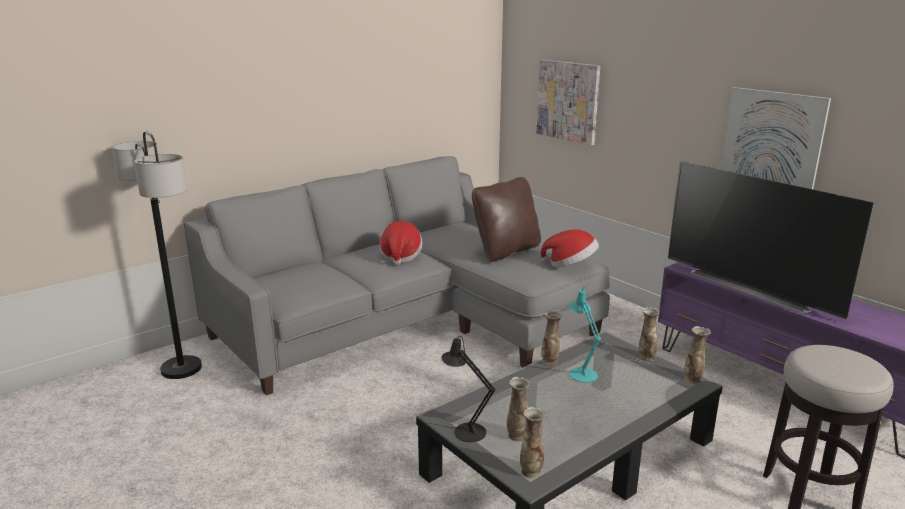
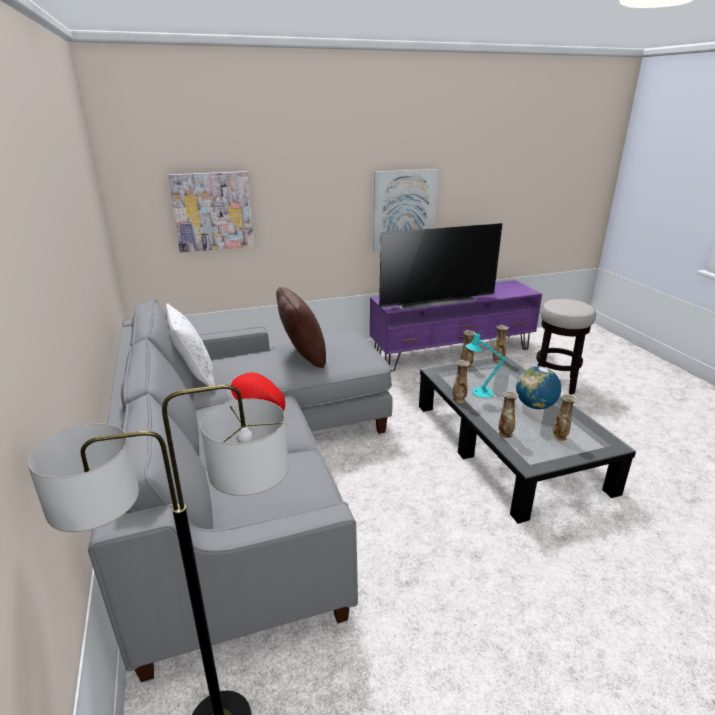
camera: 70 degrees left, 5 degrees up
black table lamp [441,336,495,442] -> none
vase [520,407,546,478] -> vase moved to [499,391,519,438]
hat [541,229,599,267] -> none
none -> white pillow [166,303,215,391]
none -> globe [516,366,561,409]

